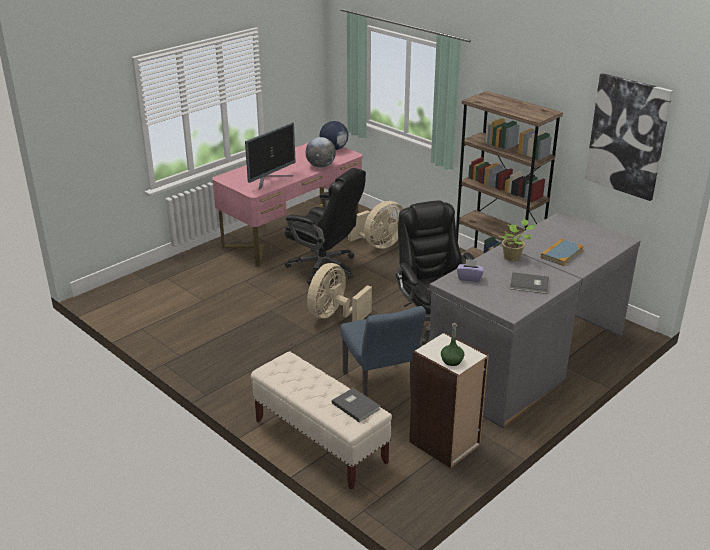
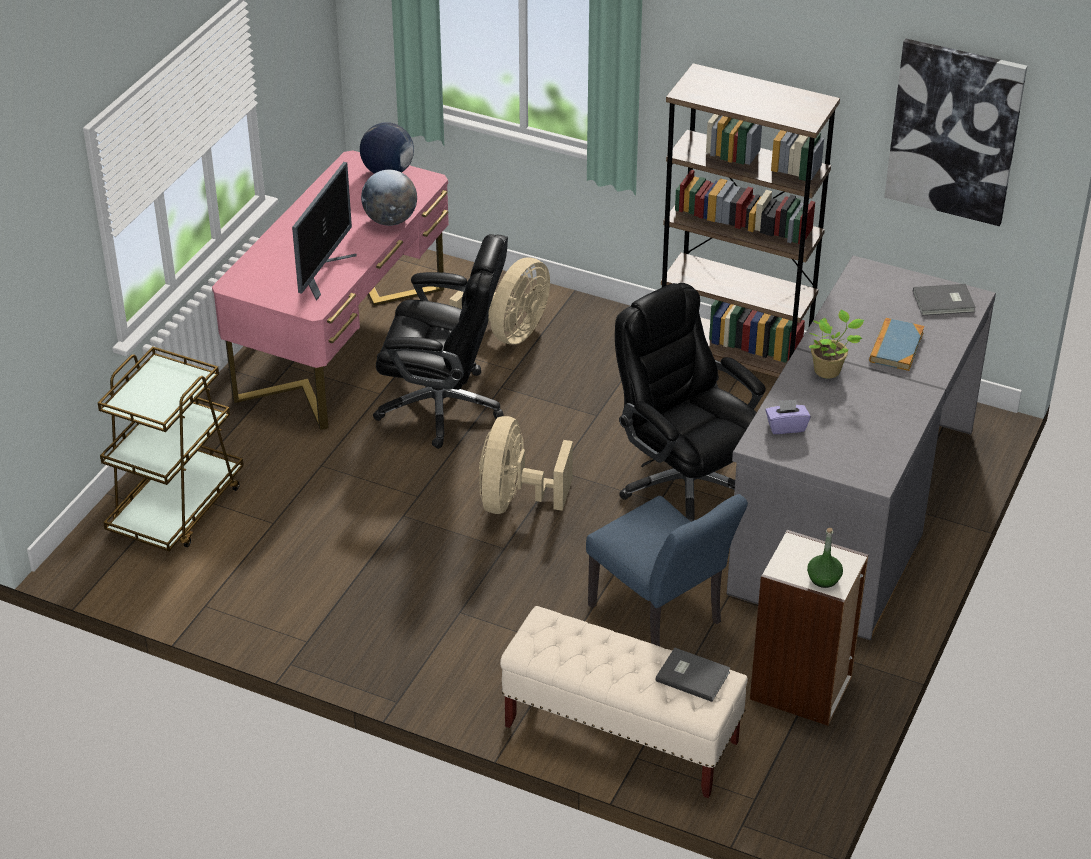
camera: 20 degrees left, 10 degrees up
grey book [510,272,549,294] -> grey book moved to [913,284,976,315]
none -> brown cart [98,347,244,551]

